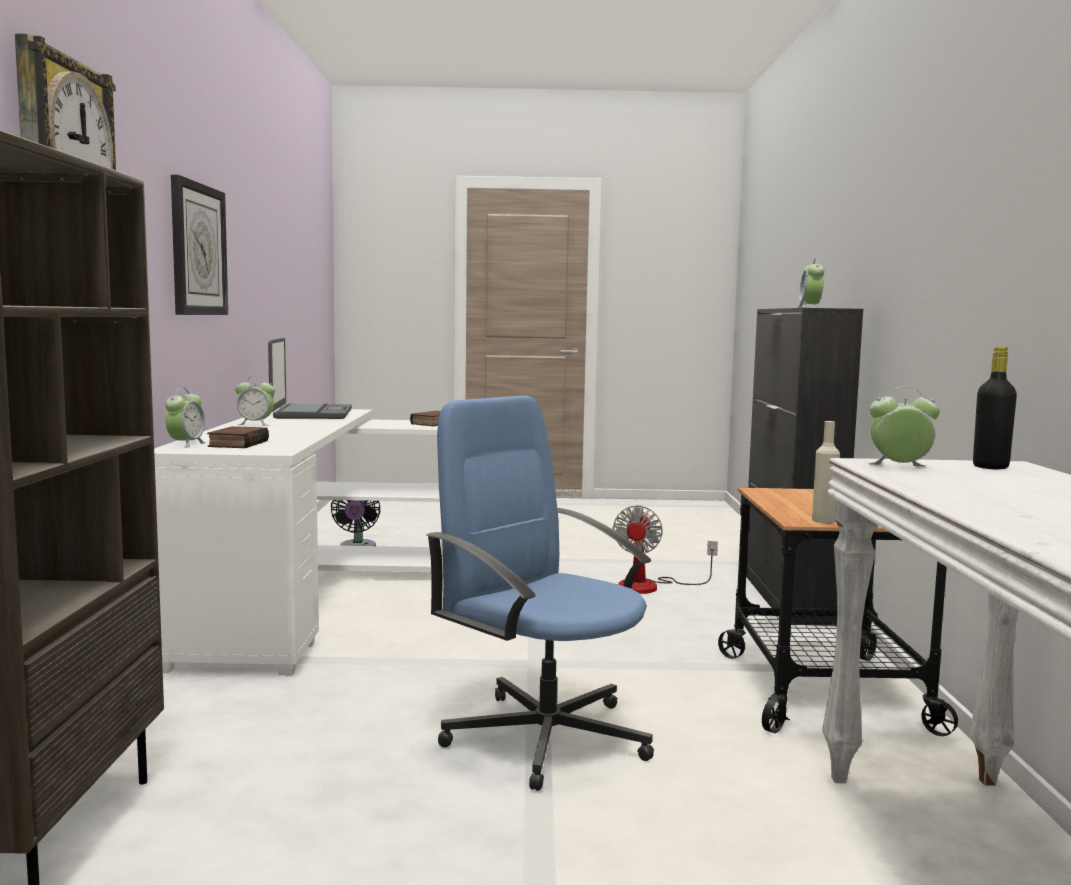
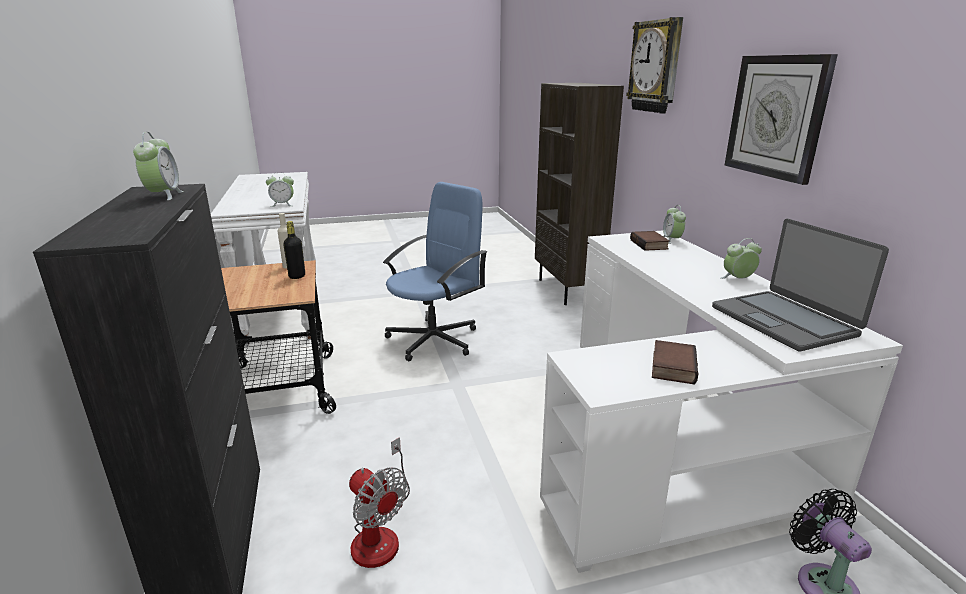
camera: 165 degrees right, 15 degrees up
blue office chair [426,395,654,791] -> blue office chair turned 75 degrees counterclockwise [383,182,487,361]
fan [613,505,718,594] -> fan turned 135 degrees clockwise [349,437,410,568]
black bottle [973,347,1017,469] -> black bottle moved to [283,221,305,279]

